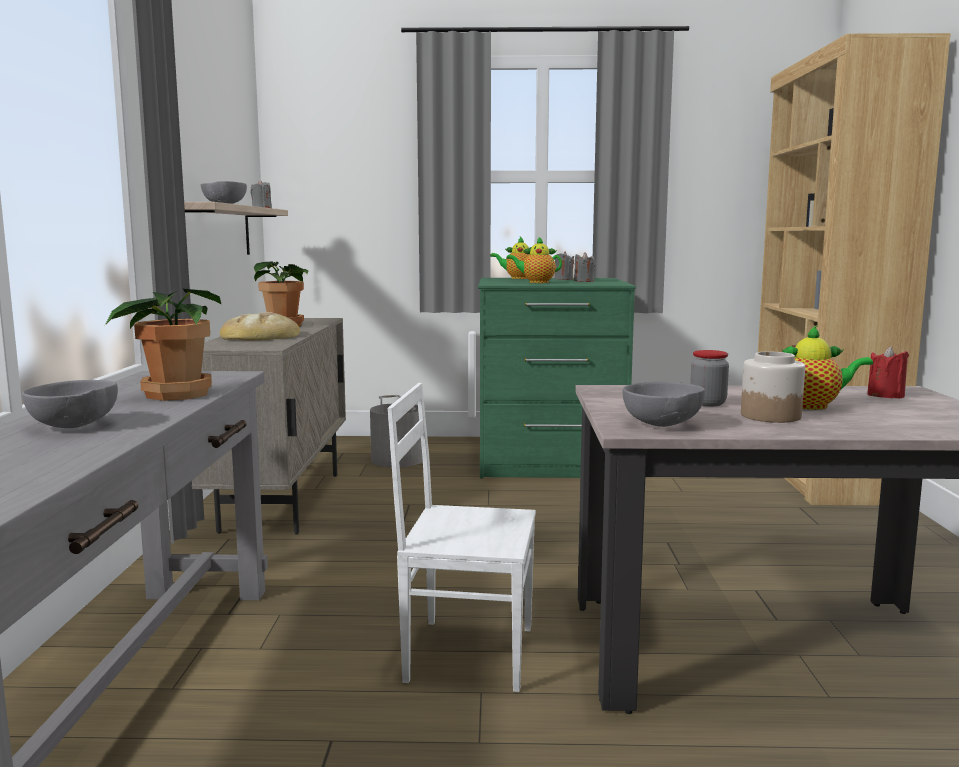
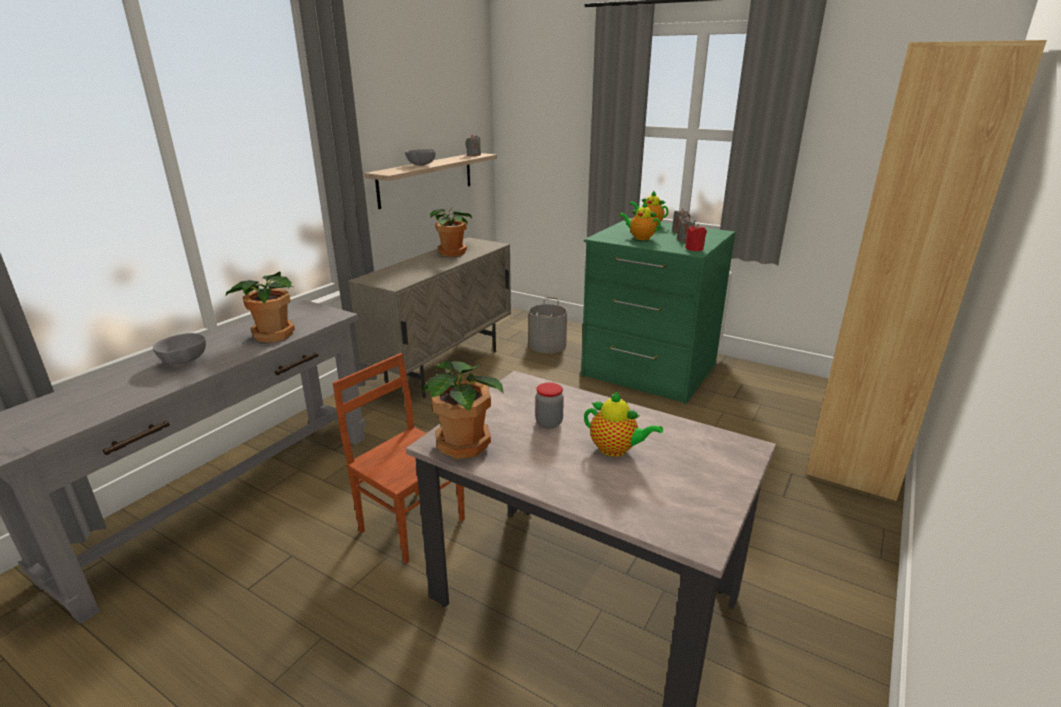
camera: 30 degrees right, 15 degrees up
bread [220,312,300,341] -> none
white chair [388,383,536,692] -> brown chair [333,353,465,564]
grey bowl [623,382,705,427] -> potted plant [422,360,504,459]
jar [741,352,805,423] -> none
red candle [867,346,909,398] -> red candle moved to [685,224,707,251]

